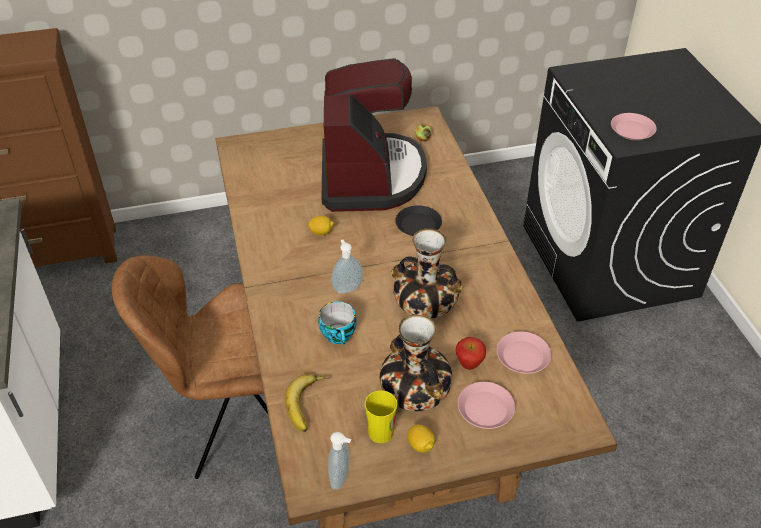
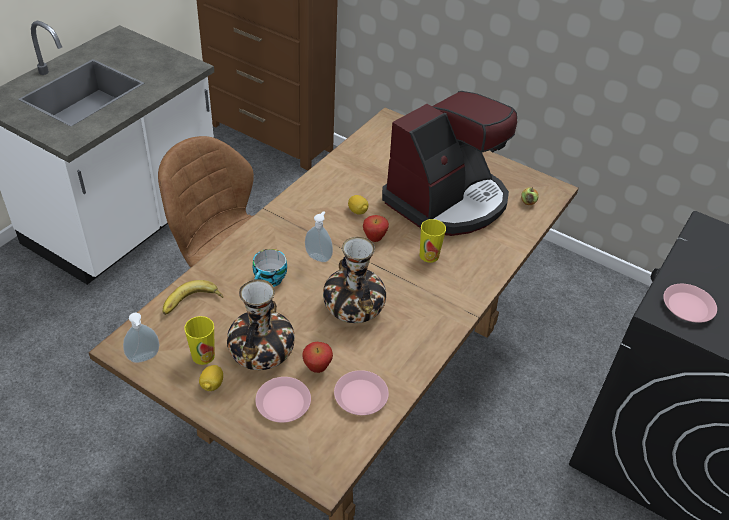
camera: 45 degrees right, 0 degrees up
black plate [395,205,442,236] -> cup [420,219,446,263]
none -> apple [363,215,389,242]

